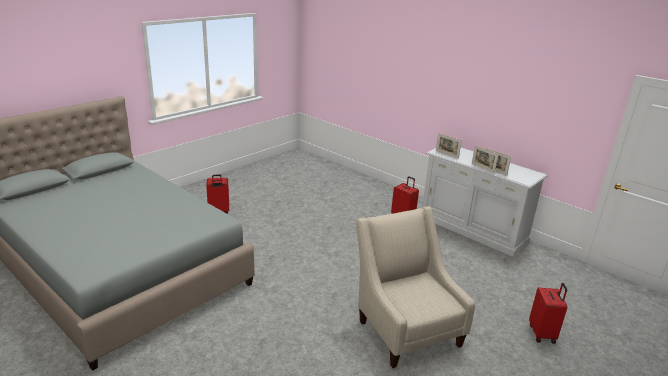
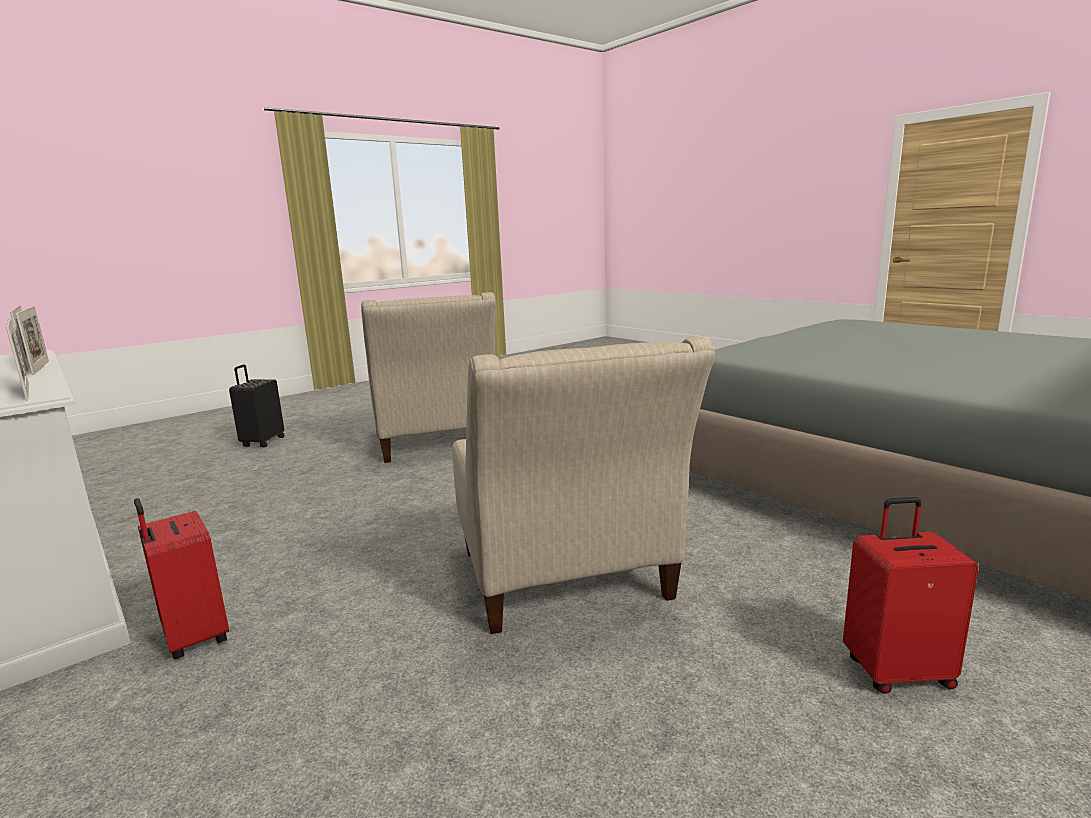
camera: 170 degrees left, 10 degrees down
red suitcase [529,283,567,344] -> black suitcase [229,364,285,447]
none -> beige armchair [452,336,715,634]

